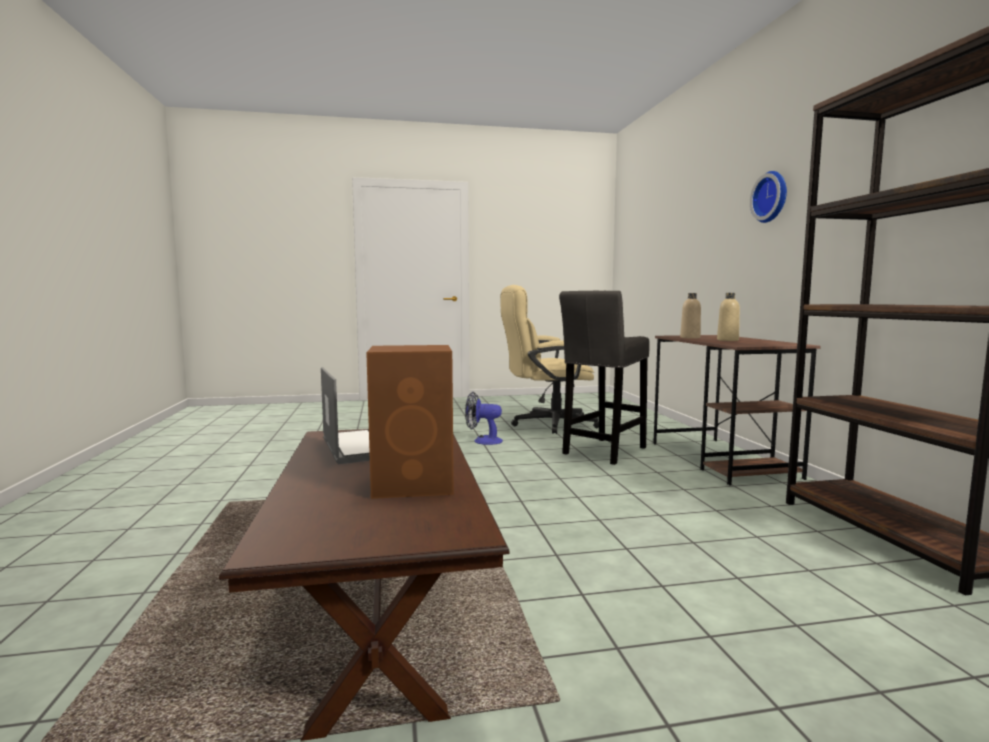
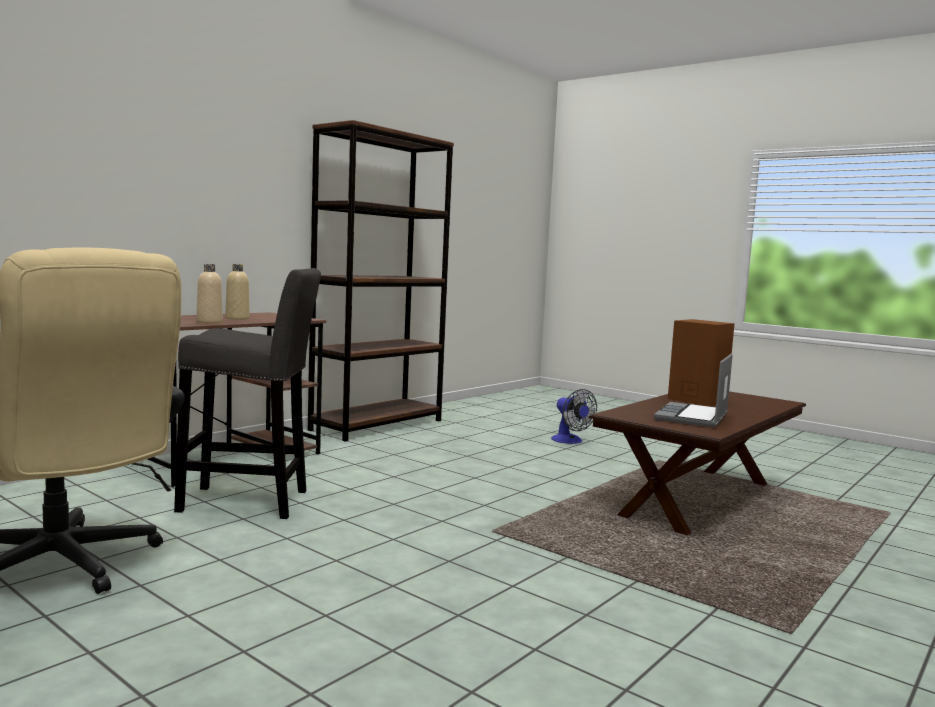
camera: 130 degrees left, 0 degrees up
fan [465,392,503,445] -> fan moved to [551,389,597,444]
wall clock [750,171,787,223] -> none

